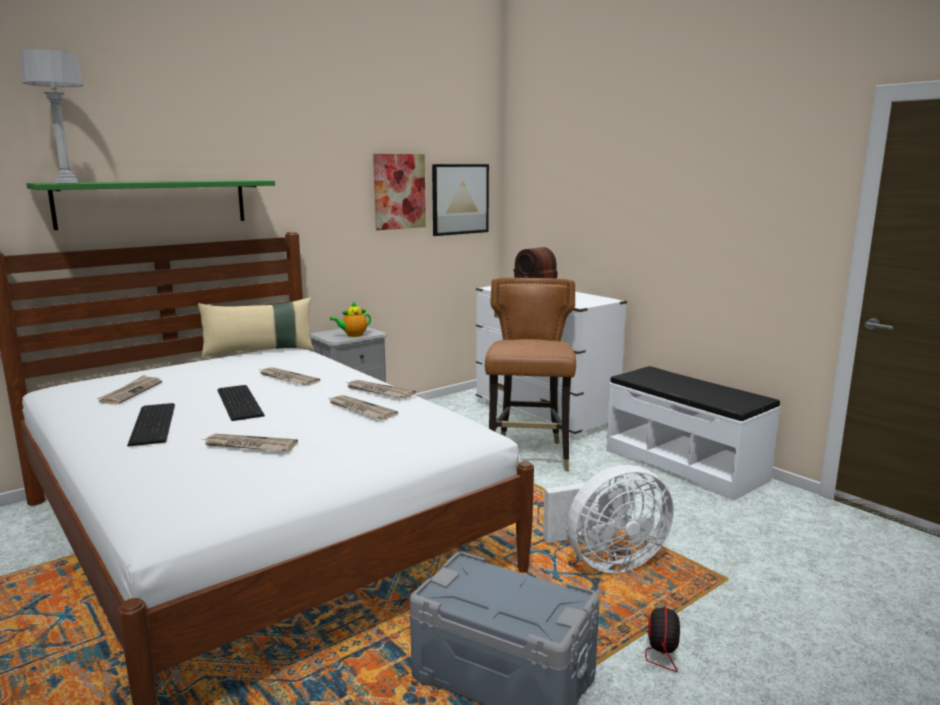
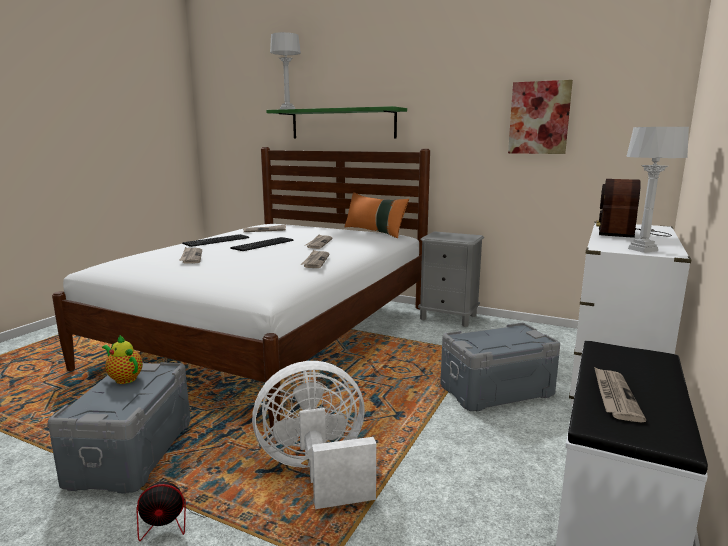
camera: 65 degrees right, 0 degrees up
beige pillow [198,298,314,357] -> orange pillow [345,192,409,238]
teapot [329,301,371,337] -> teapot moved to [102,335,143,384]
newspaper [329,395,398,420] -> newspaper moved to [594,367,646,422]
picture [432,164,489,236] -> none
brown chair [485,278,576,471] -> grey storage box [440,323,560,412]
white fan [543,465,674,573] -> white fan turned 120 degrees clockwise [252,361,376,509]
none -> grey table lamp [626,127,689,253]

